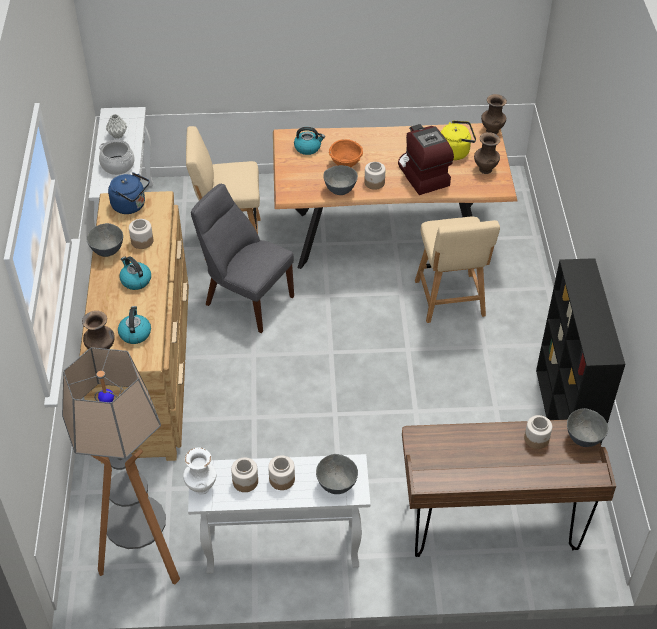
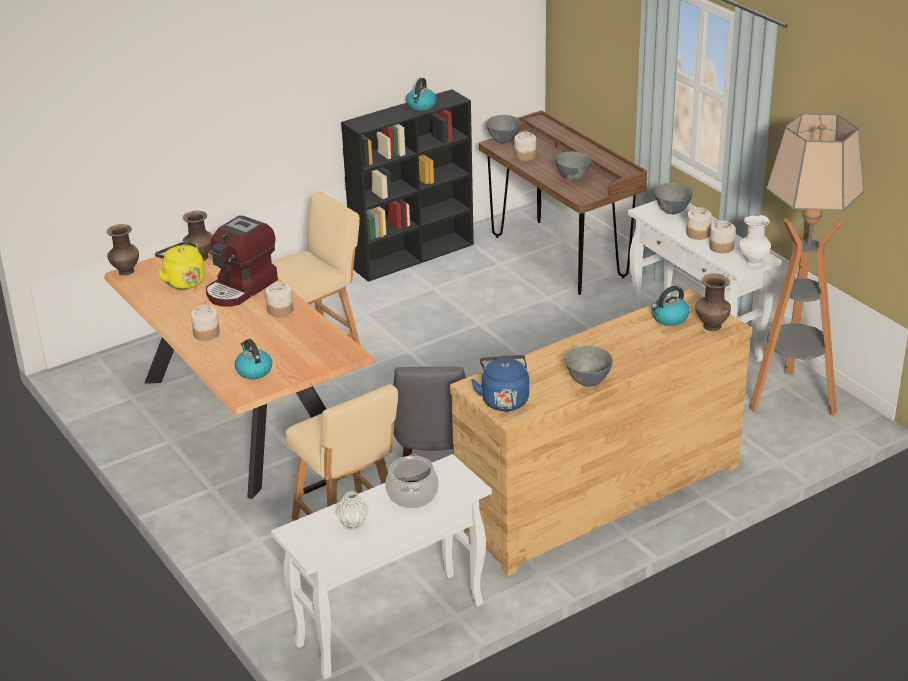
camera: 120 degrees left, 15 degrees down
kettle [119,256,151,290] -> kettle moved to [406,78,436,111]
jar [129,219,153,249] -> jar moved to [191,305,220,341]
grey bowl [323,165,358,195] -> grey bowl moved to [555,151,591,181]
orange bowl [329,139,363,168] -> none

